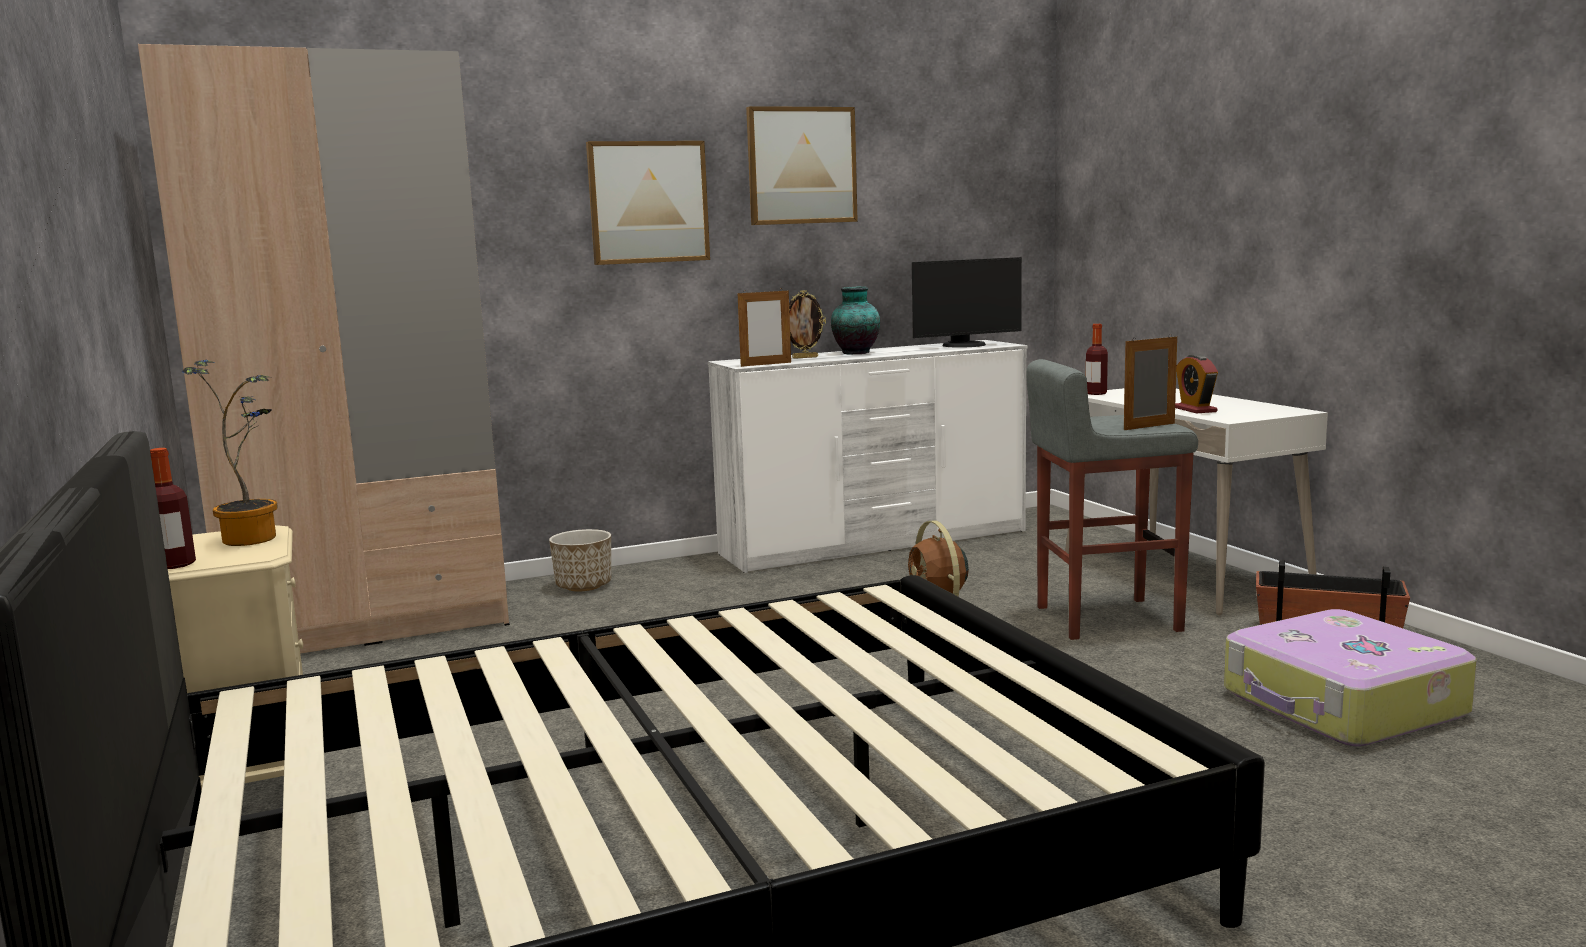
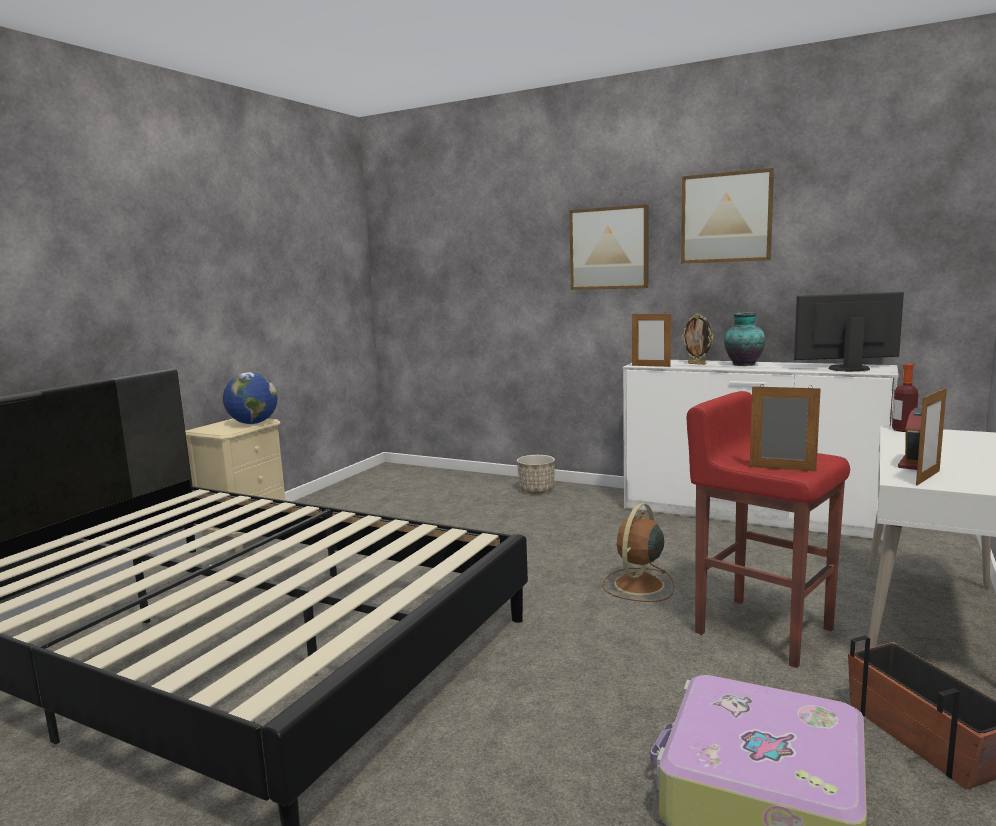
camera: 50 degrees right, 0 degrees up
beige wardrobe [138,44,510,654] -> none
bottle [150,448,196,569] -> none
potted plant [182,359,278,546] -> globe [223,372,277,424]
monitor [912,257,1022,348] -> monitor turned 150 degrees clockwise [794,292,904,372]
grey stool [1026,359,1198,640] -> red stool [687,391,850,668]
none -> picture frame [916,388,947,486]

